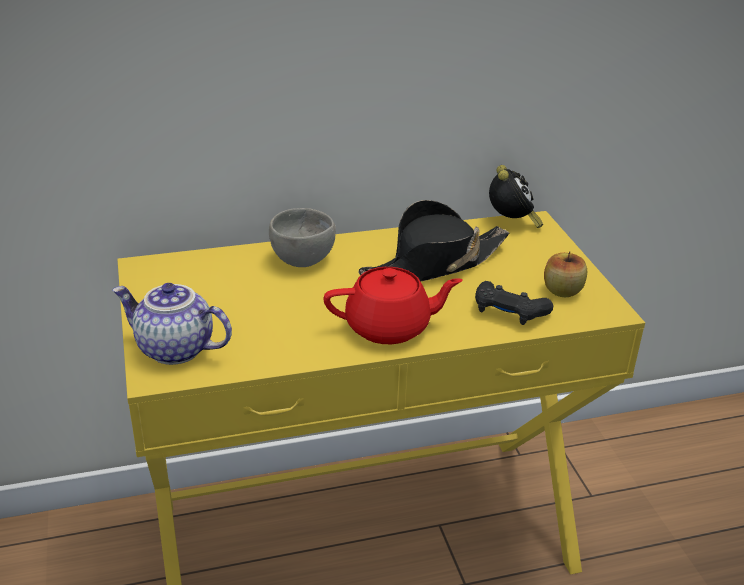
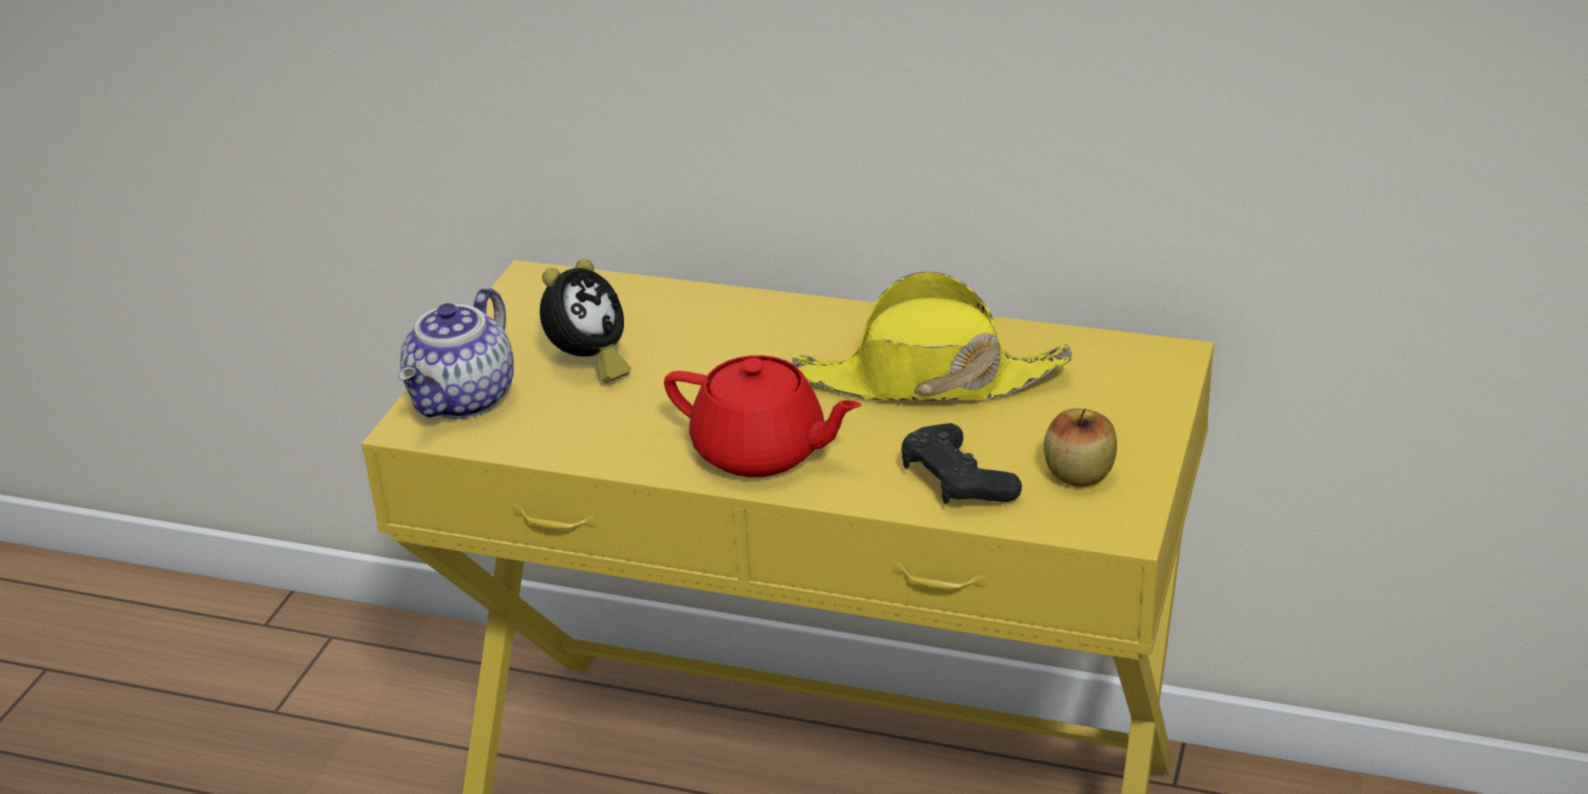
camera: 35 degrees right, 0 degrees up
teapot [112,283,232,365] -> teapot turned 120 degrees counterclockwise [398,287,514,419]
grey bowl [269,208,336,267] -> none
black hat [359,200,509,282] -> yellow hat [791,271,1072,401]
alarm clock [489,165,543,228] -> alarm clock moved to [540,259,631,383]

